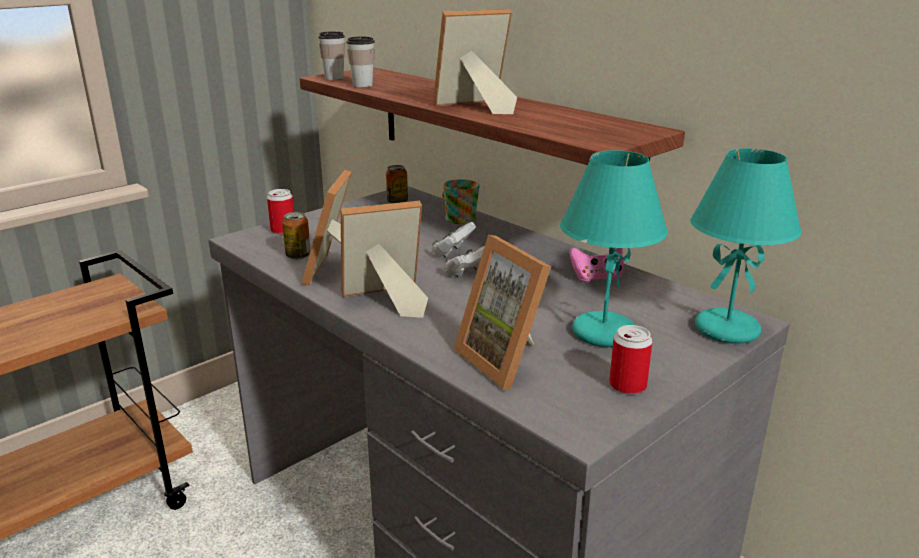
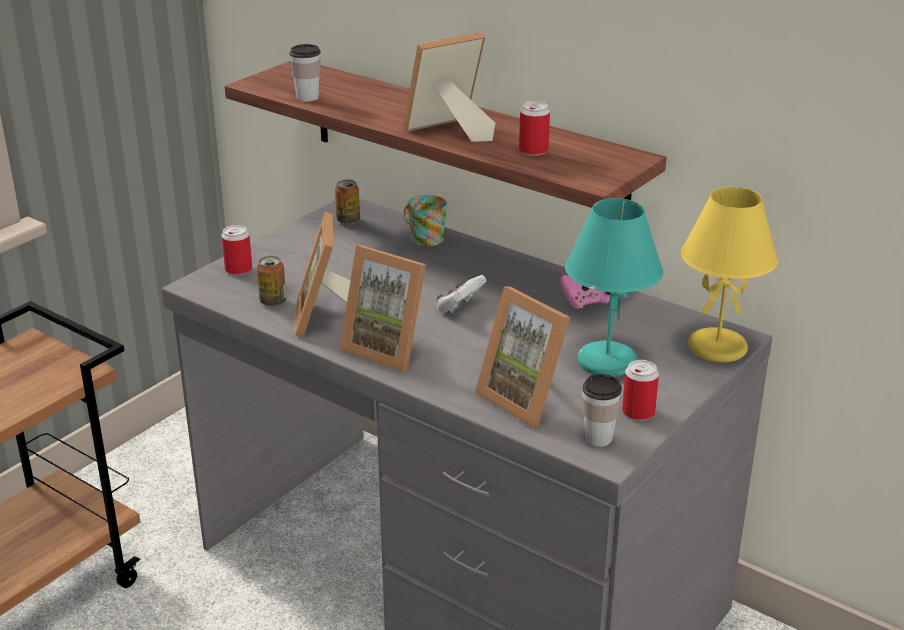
camera: 10 degrees left, 5 degrees up
cup [318,31,345,80] -> cup moved to [582,374,622,447]
picture frame [341,200,428,318] -> picture frame turned 120 degrees counterclockwise [339,245,426,372]
white game controller [432,222,476,258] -> none
turquoise table lamp [690,148,802,344] -> yellow table lamp [680,187,778,363]
none -> can [519,101,550,156]

